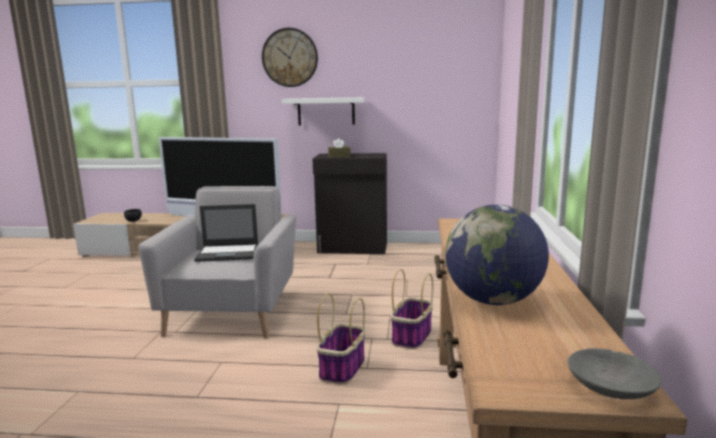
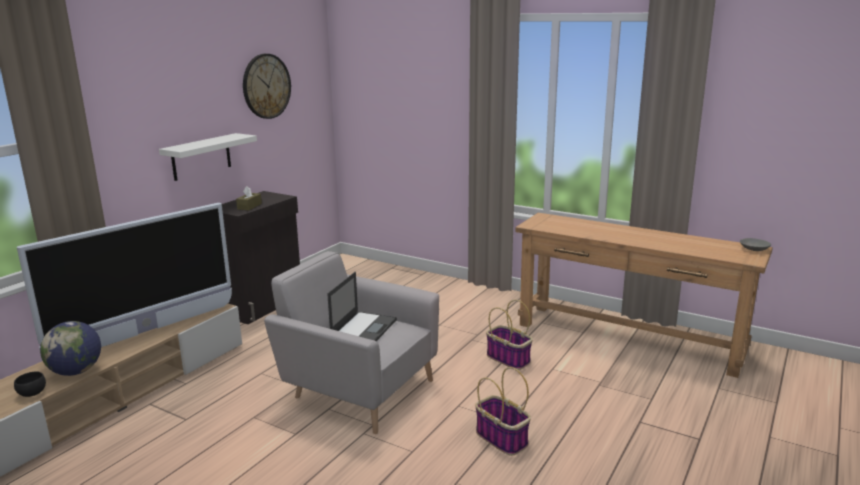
camera: 65 degrees left, 5 degrees up
wall clock [262,28,318,87] -> wall clock moved to [243,54,291,119]
basket [391,269,433,349] -> basket moved to [475,367,531,456]
globe [445,205,549,305] -> globe moved to [40,321,101,376]

